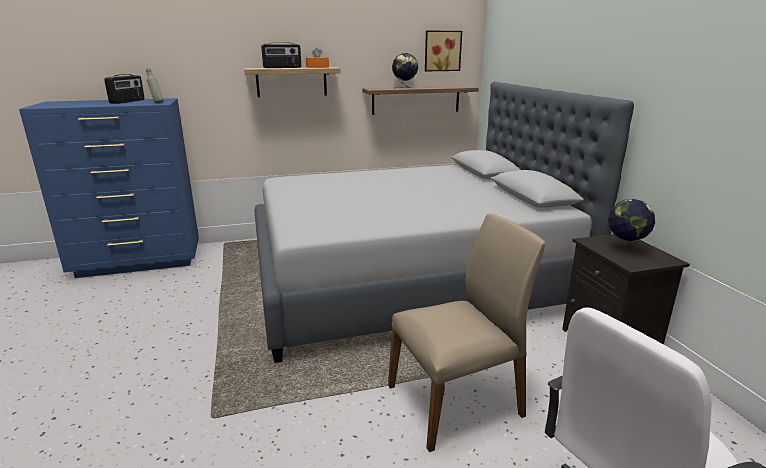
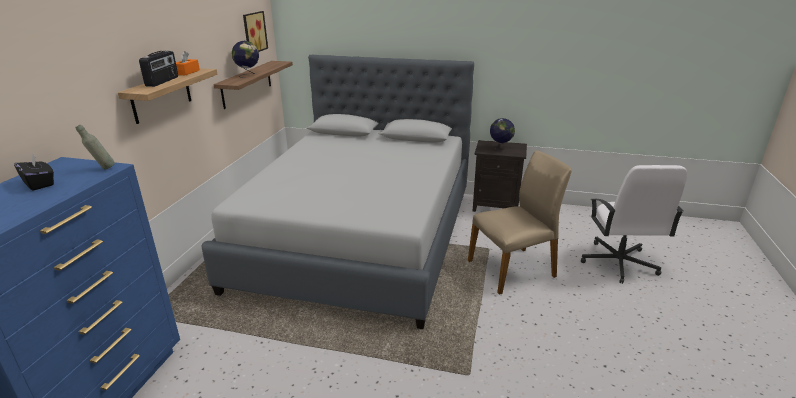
camera: 60 degrees left, 5 degrees up
radio [104,74,145,104] -> black tissue box [14,154,54,191]
beige chair [388,214,545,452] -> beige chair turned 60 degrees clockwise [468,151,572,295]

